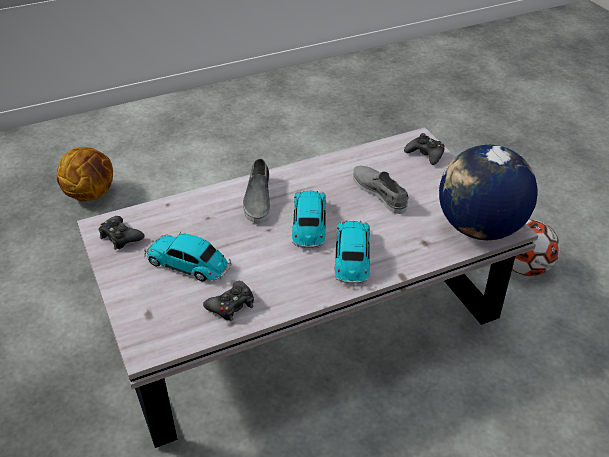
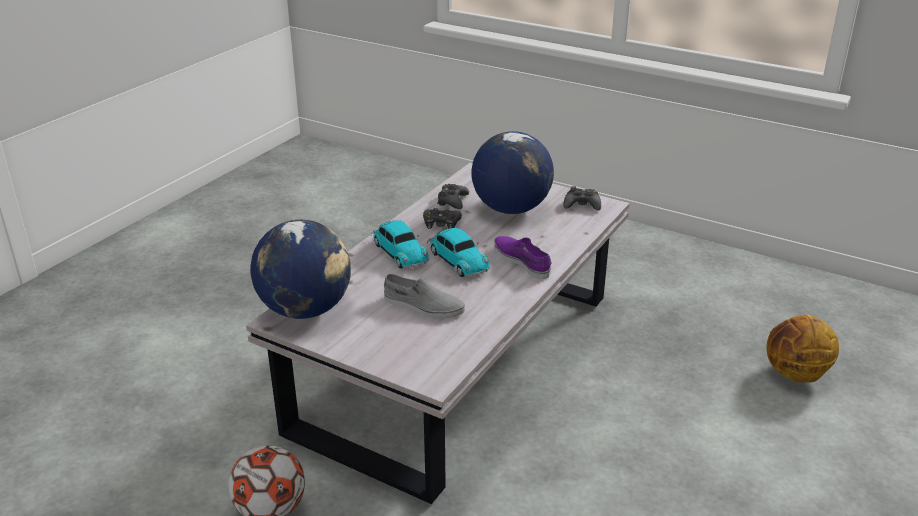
camera: 145 degrees right, 10 degrees down
toy car [144,232,231,282] -> globe [471,131,554,214]
grey shoe [243,159,270,223] -> purple shoe [494,236,552,279]
black game controller [404,133,444,165] -> black game controller moved to [423,208,462,229]

